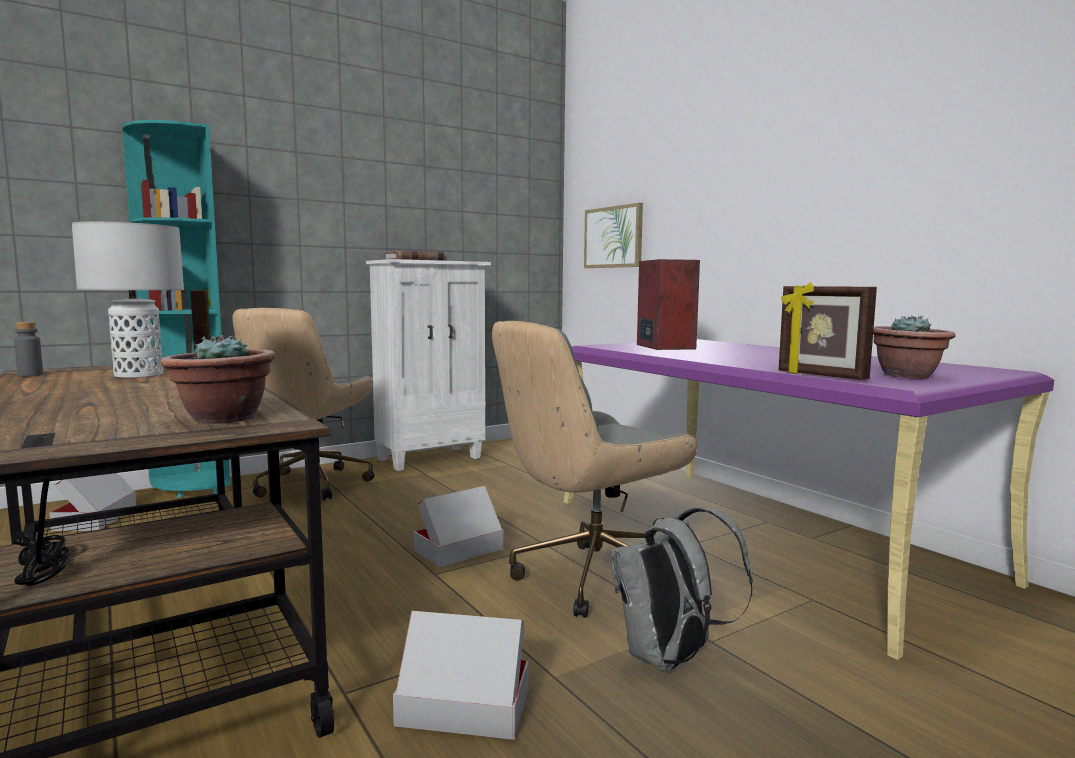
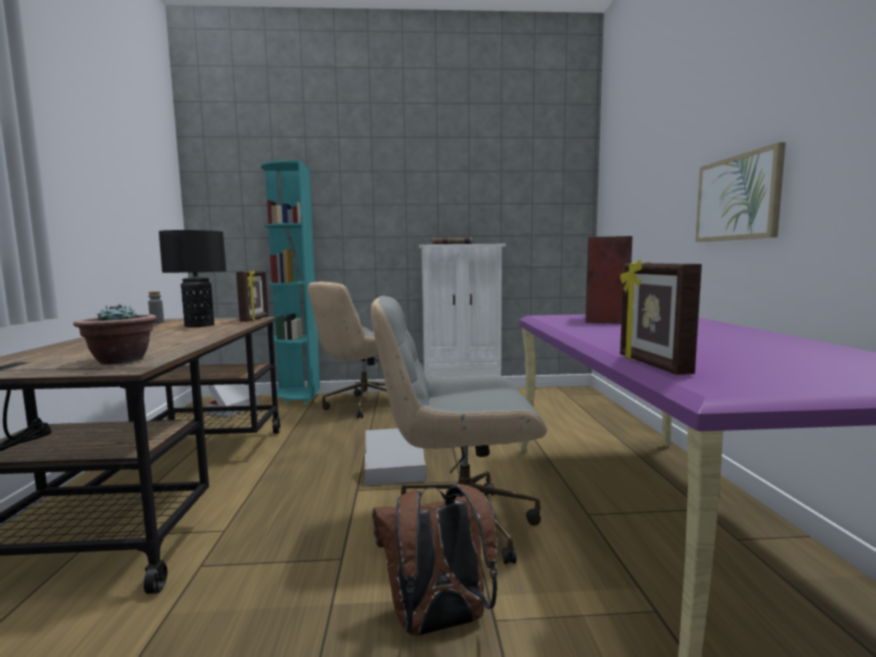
camera: 30 degrees right, 0 degrees up
white table lamp [72,222,184,378] -> black table lamp [159,230,226,327]
cardboard box [393,611,529,740] -> none
picture [584,203,643,268] -> picture moved to [695,142,786,242]
grey backpack [611,507,753,672] -> brown backpack [372,484,498,636]
potted plant [873,316,956,379] -> none

